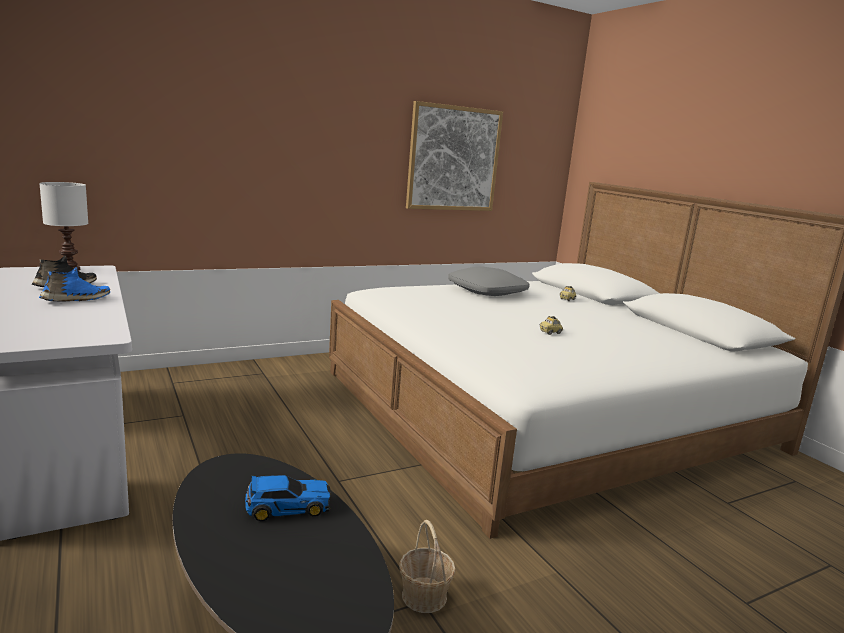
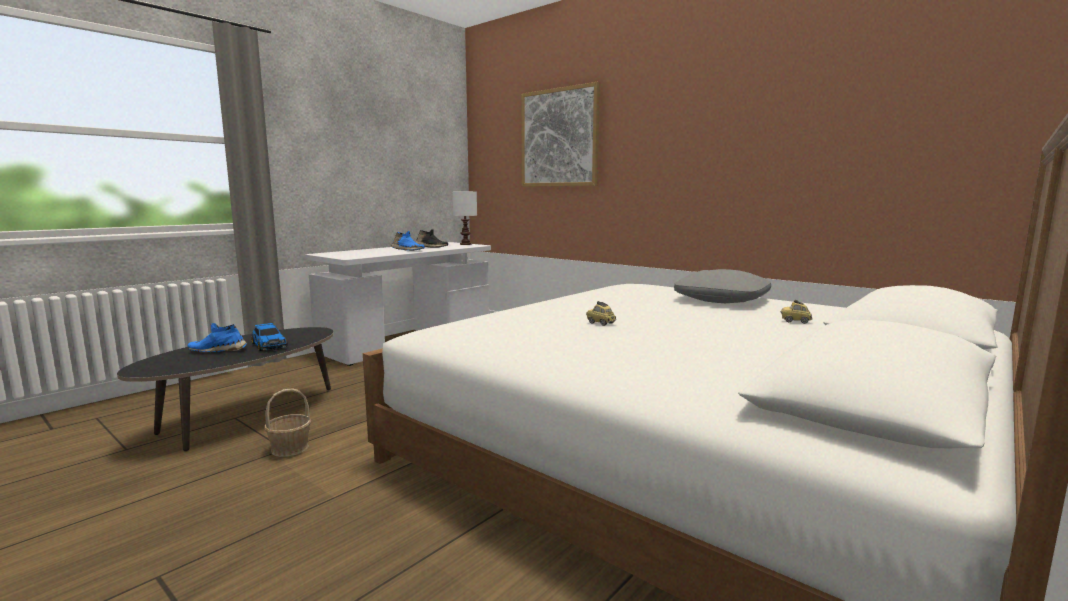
camera: 70 degrees right, 5 degrees down
picture [406,101,503,211] -> picture moved to [521,82,600,187]
none -> blue shoe [188,323,247,352]

